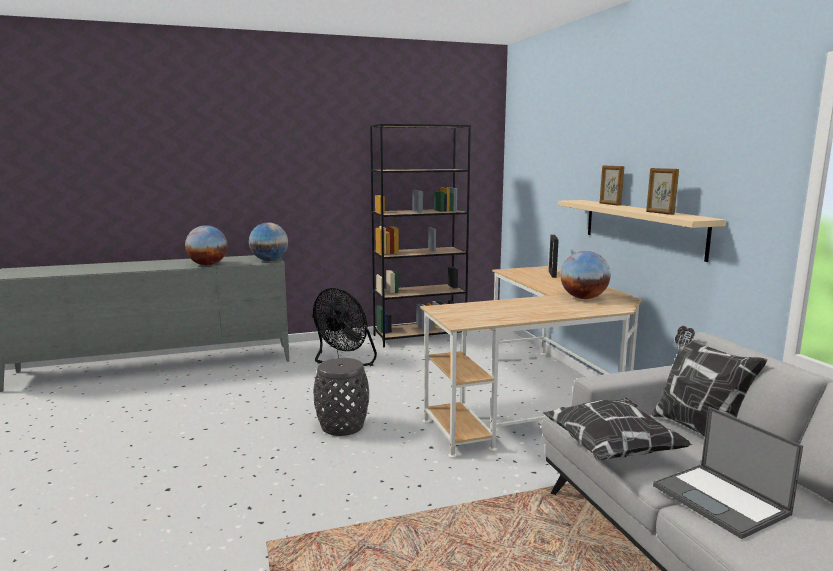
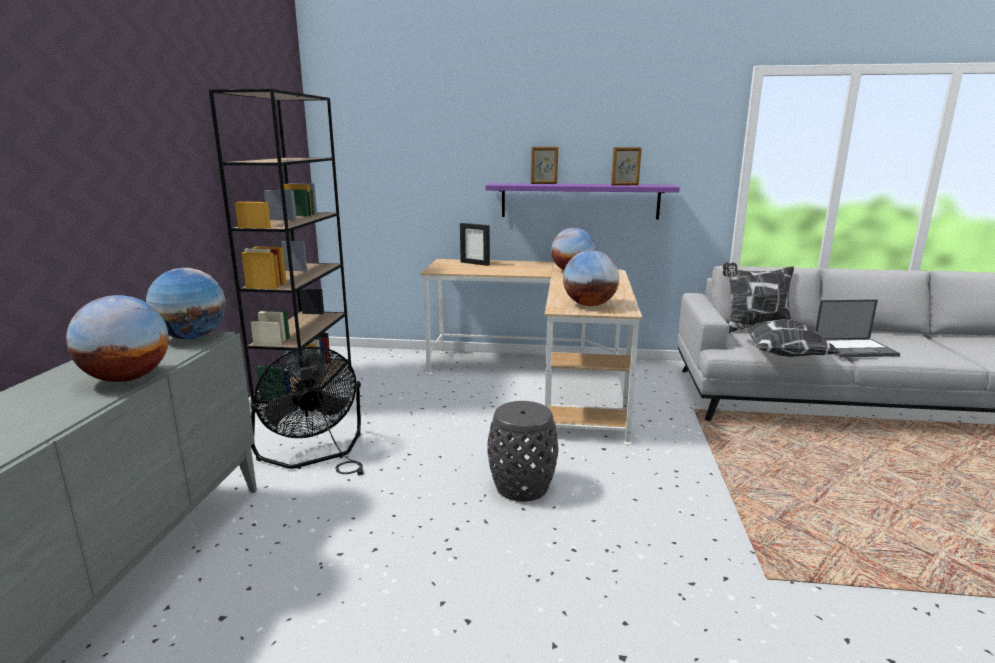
camera: 65 degrees left, 5 degrees up
beige shelf [558,200,726,262] -> purple shelf [486,183,680,219]
none -> globe [563,250,619,306]

